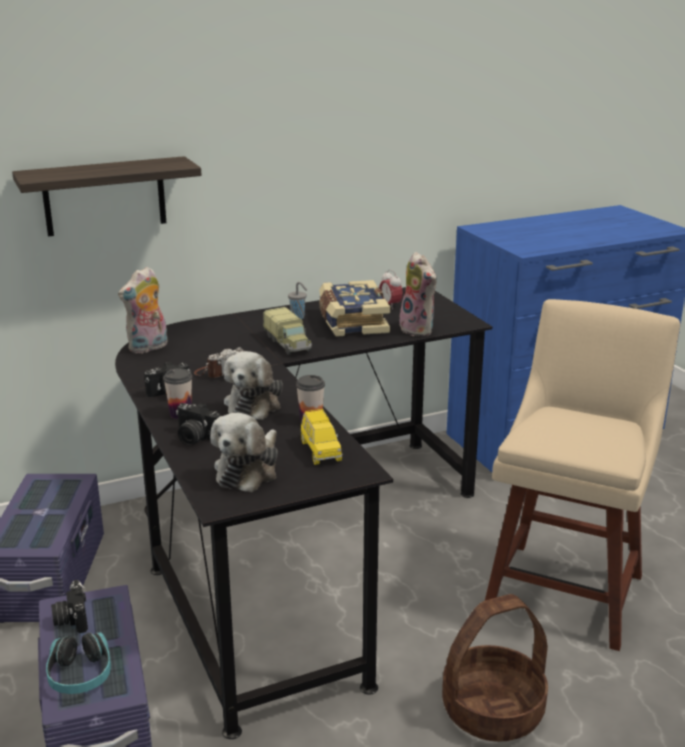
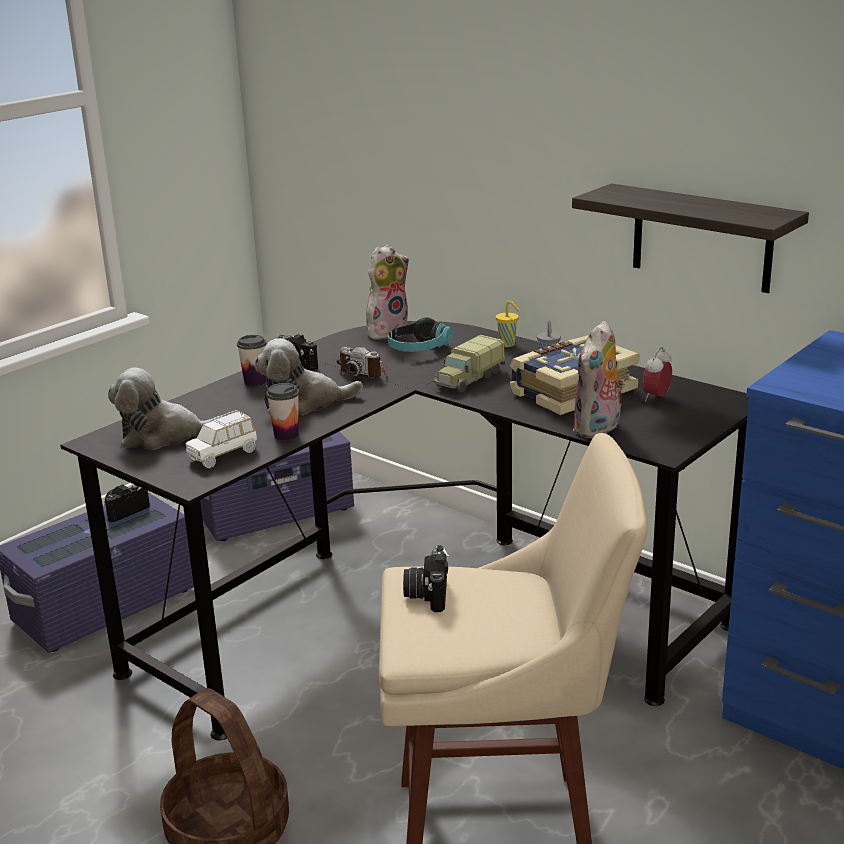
camera: 65 degrees right, 0 degrees up
shelf [12,156,201,236] -> shelf moved to [572,183,809,293]
headphones [46,632,111,694] -> headphones moved to [387,317,453,352]
plush toy [118,266,168,354] -> plush toy turned 120 degrees clockwise [366,244,409,340]
camera [176,403,221,445] -> camera moved to [403,545,450,612]
yellow toy car [301,409,342,465] -> white toy car [186,410,257,468]
none -> yellow cup [496,301,520,347]

